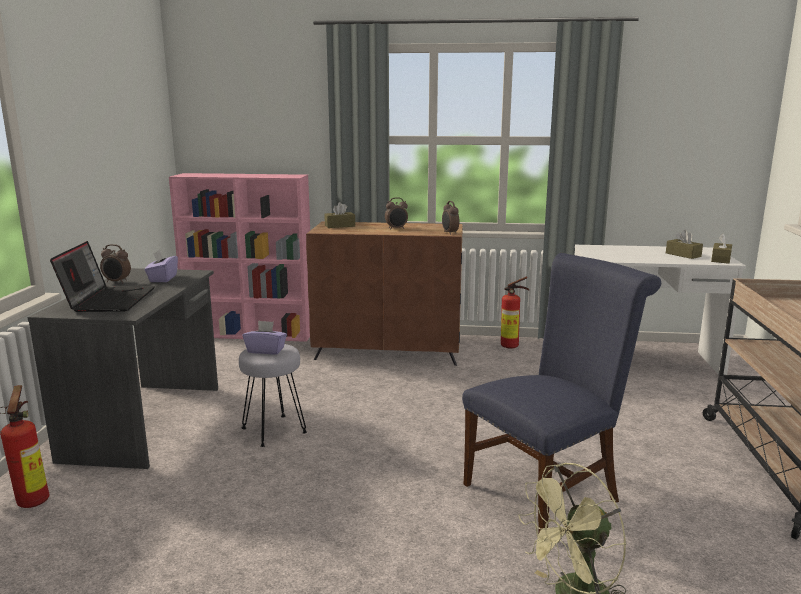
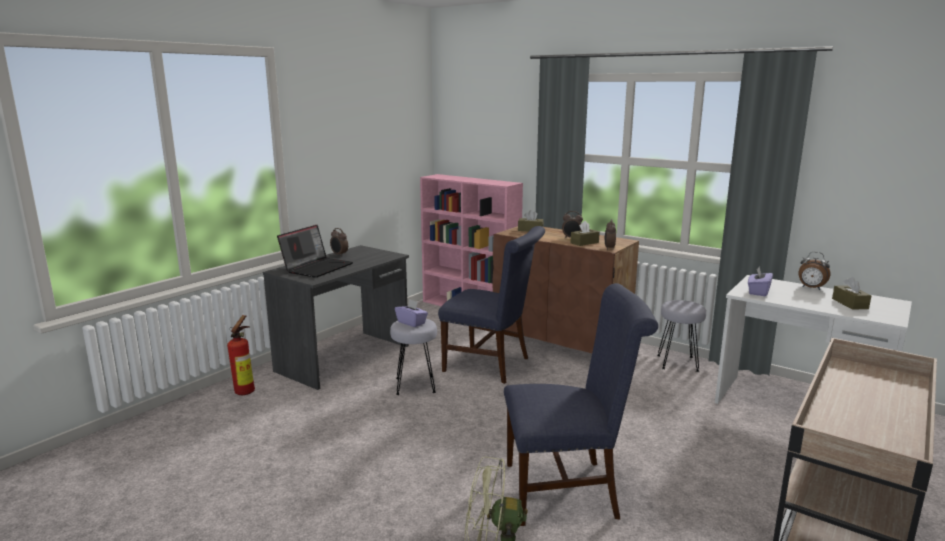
camera: 30 degrees right, 0 degrees up
purple tissue box [145,250,178,282] -> purple tissue box moved to [748,266,773,296]
fire extinguisher [501,277,529,348] -> grey stool [657,300,706,372]
brown tissue box [711,234,732,264] -> brown tissue box moved to [570,221,600,246]
none -> blue chair [438,226,545,384]
none -> alarm clock [799,252,830,290]

